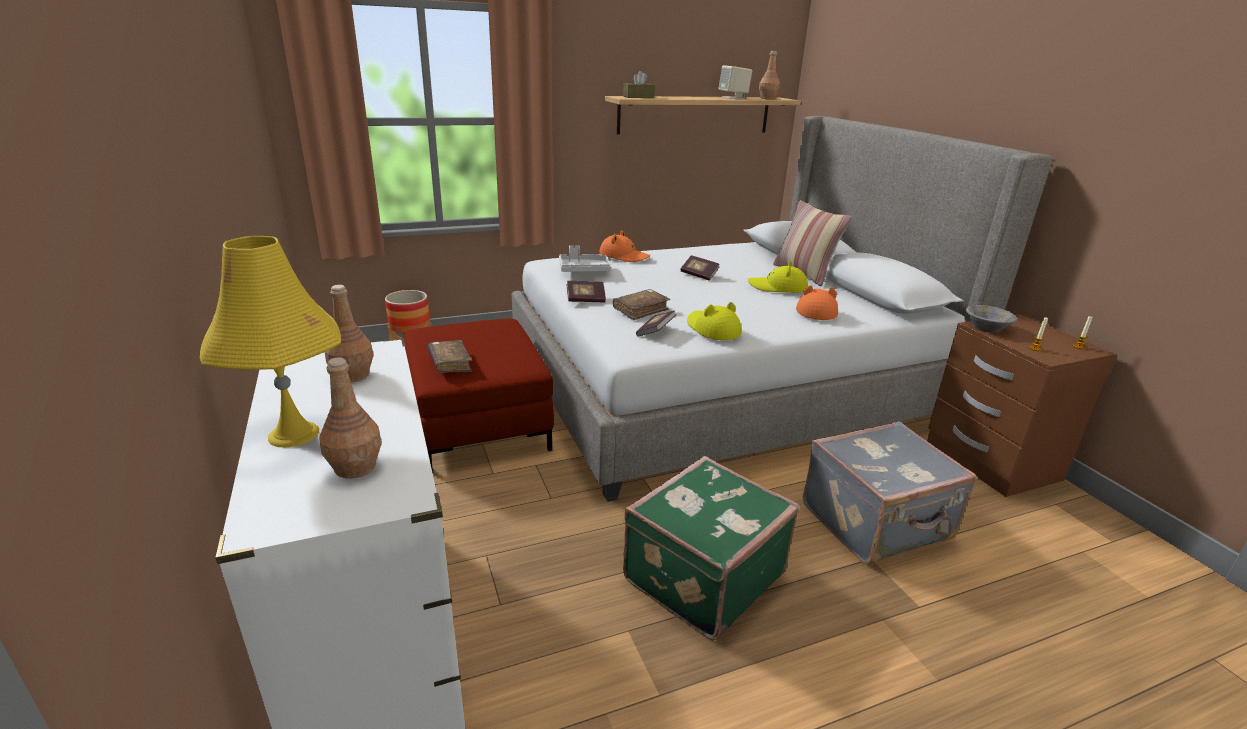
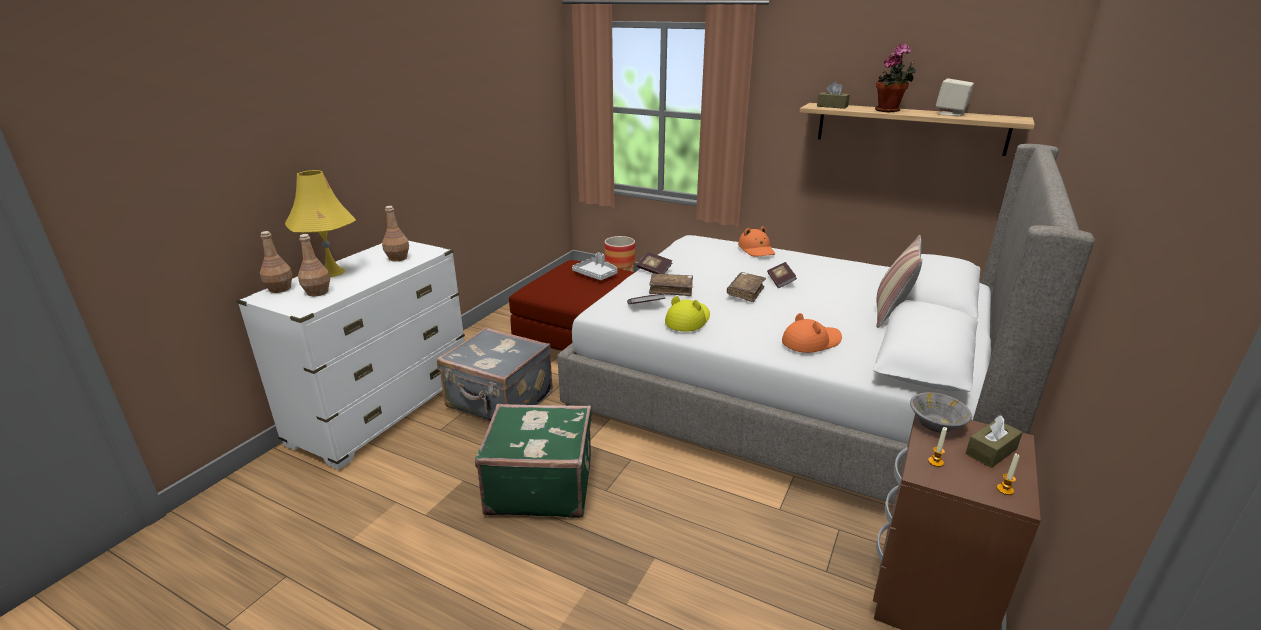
camera: 50 degrees right, 0 degrees up
brown book [428,340,472,373] -> brown book moved to [727,272,766,302]
grey tray [559,245,611,272] -> grey tray moved to [572,252,617,280]
yellow hat [748,260,808,293] -> none
brown bottle [759,51,780,99] -> brown bottle moved to [260,231,293,293]
grey suitcase [803,421,977,564] -> grey suitcase moved to [437,327,553,421]
none -> potted plant [875,43,916,112]
none -> brown tissue box [965,415,1023,468]

